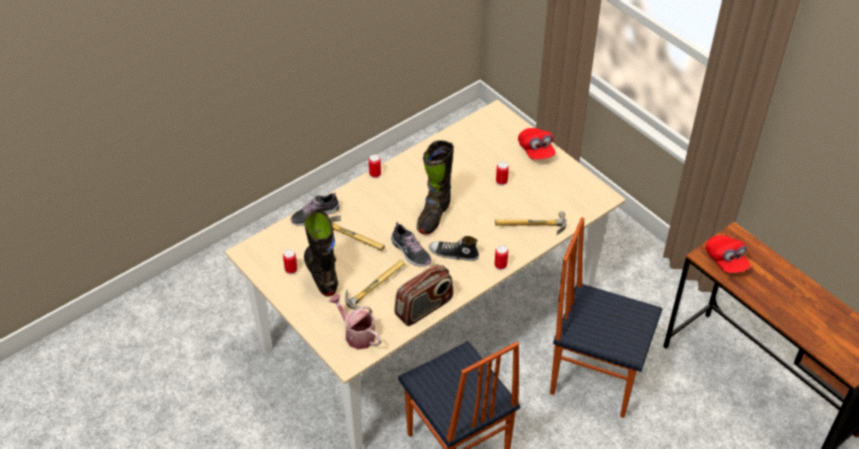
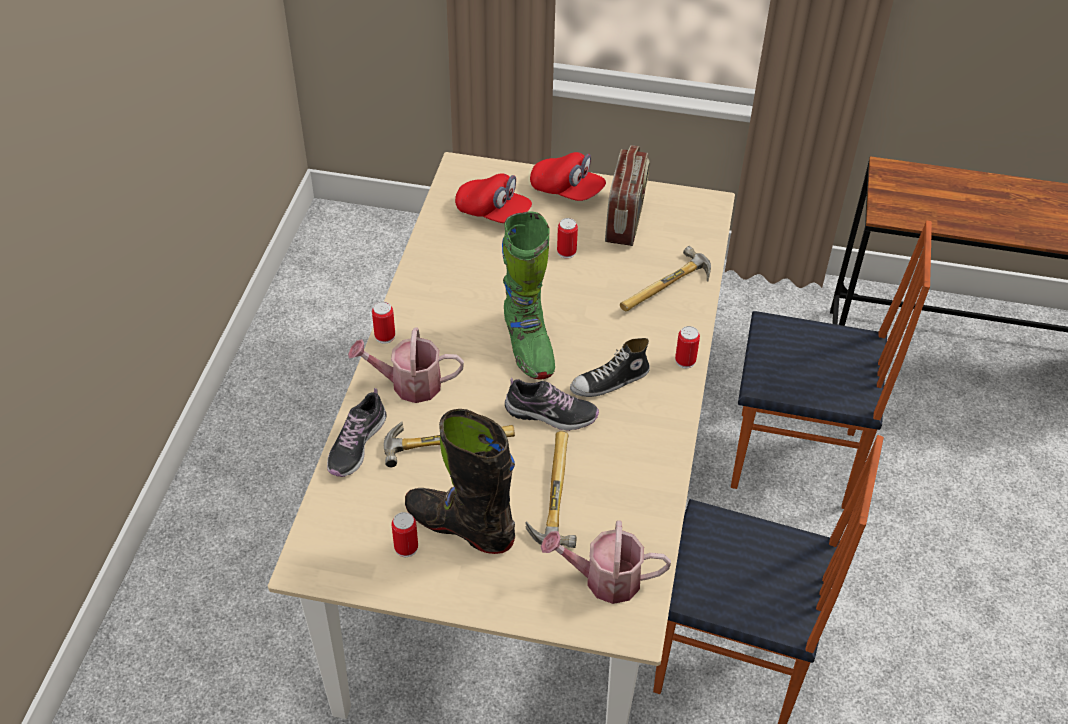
camera: 40 degrees left, 0 degrees up
radio [394,264,454,326] -> radio moved to [605,145,650,246]
black boot [417,140,454,235] -> green boot [502,211,555,379]
chair [550,217,662,418] -> chair turned 150 degrees counterclockwise [731,221,932,509]
red cap [705,235,750,273] -> red cap moved to [455,173,532,223]
none -> watering can [348,328,464,403]

